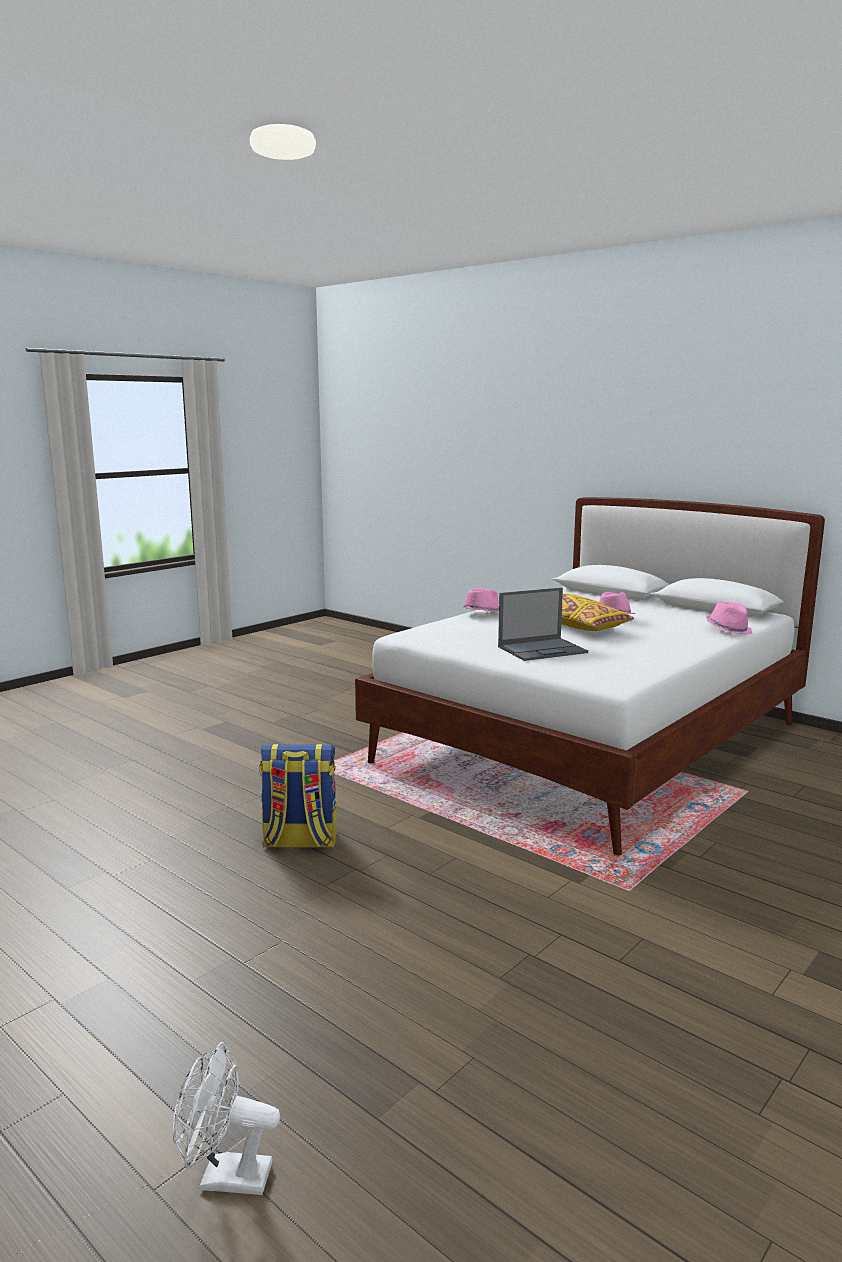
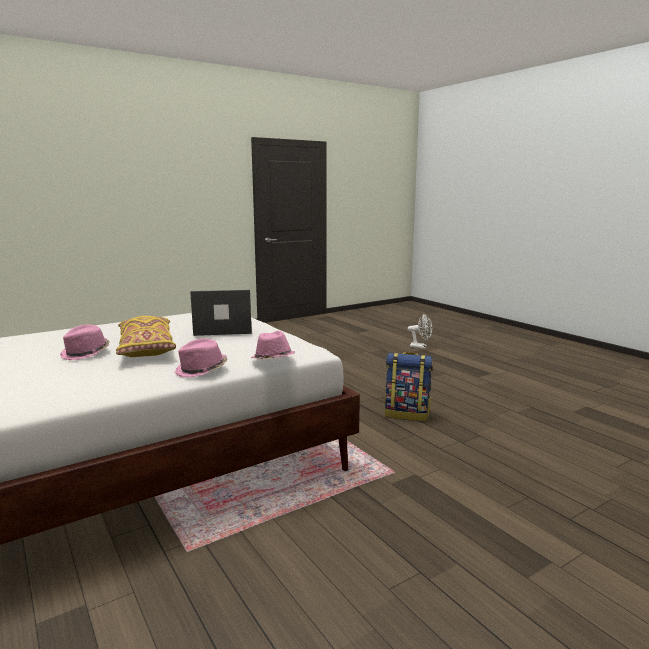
camera: 165 degrees left, 0 degrees up
pink hat [706,602,752,635] -> pink hat moved to [251,331,295,359]

